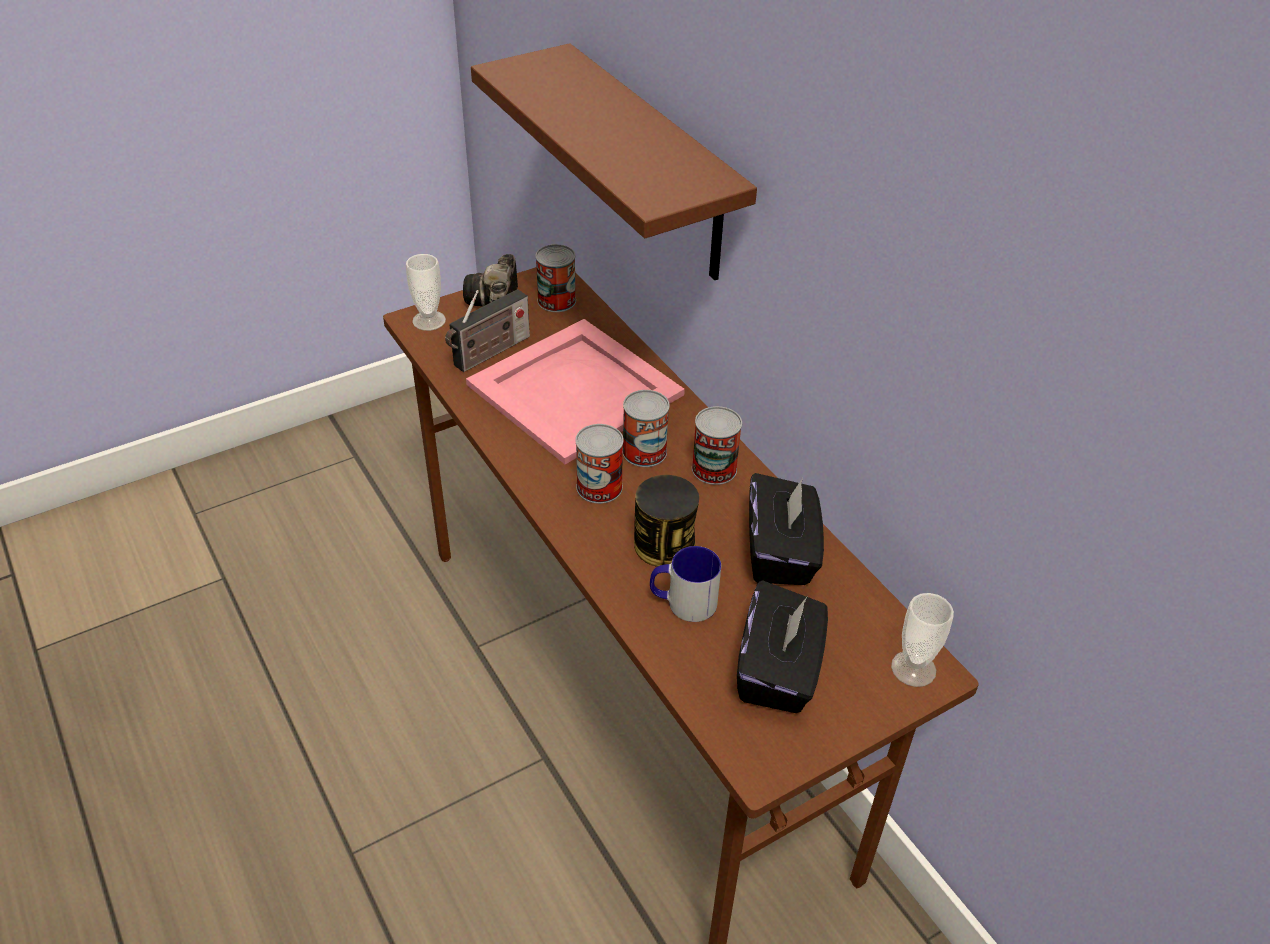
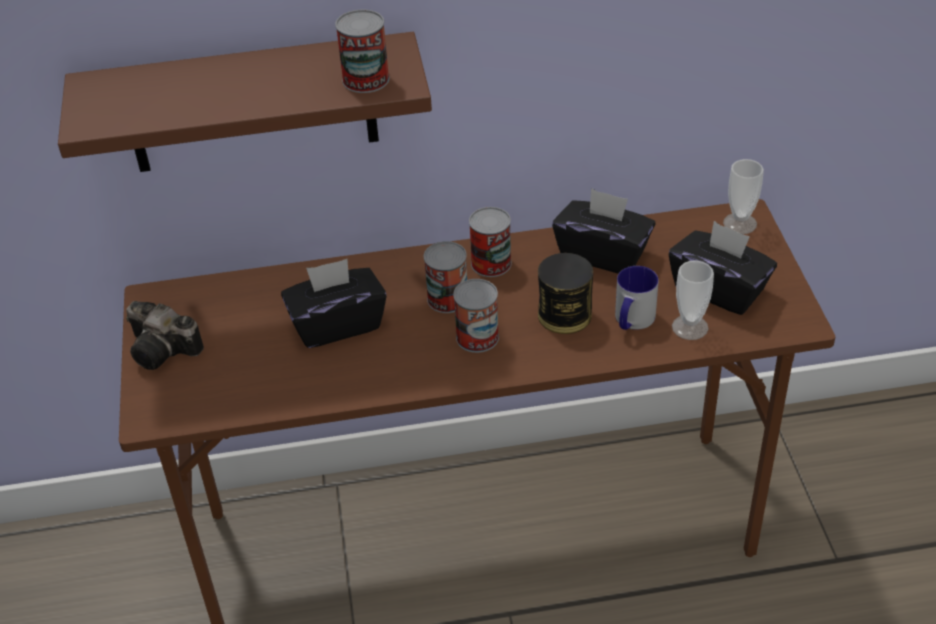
camera: 65 degrees left, 0 degrees up
cup [406,254,446,331] -> cup moved to [672,260,714,340]
radio [445,289,530,372] -> none
pink tray [466,319,685,464] -> black tissue box [281,259,387,348]
can [535,244,576,312] -> can moved to [335,9,390,93]

